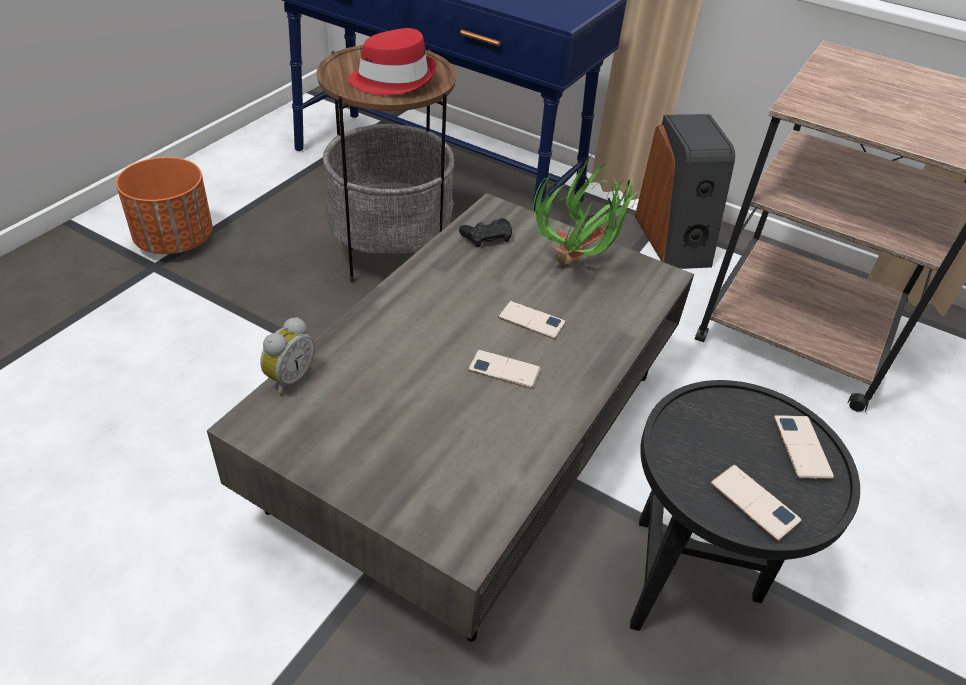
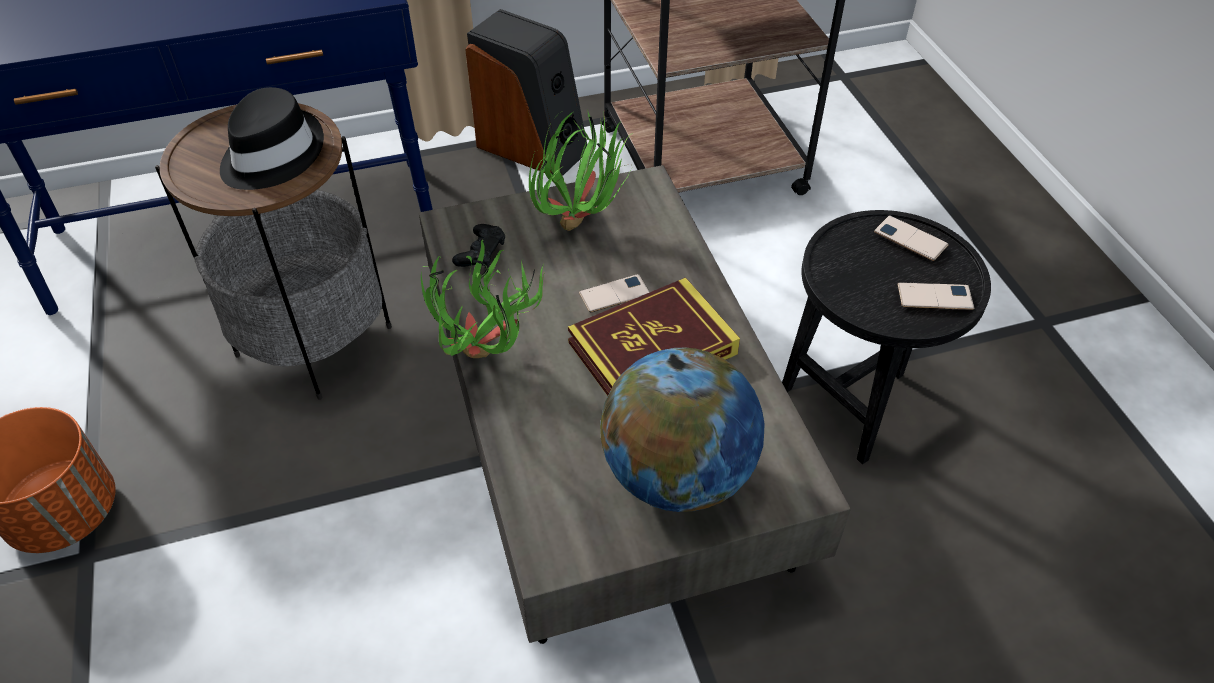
camera: 45 degrees left, 5 degrees up
alarm clock [260,317,315,395] -> none
red hat [348,28,436,95] -> black hat [220,87,324,190]
phone [468,350,541,389] -> book [568,277,740,396]
none -> potted plant [421,240,544,358]
none -> globe [600,348,765,512]

